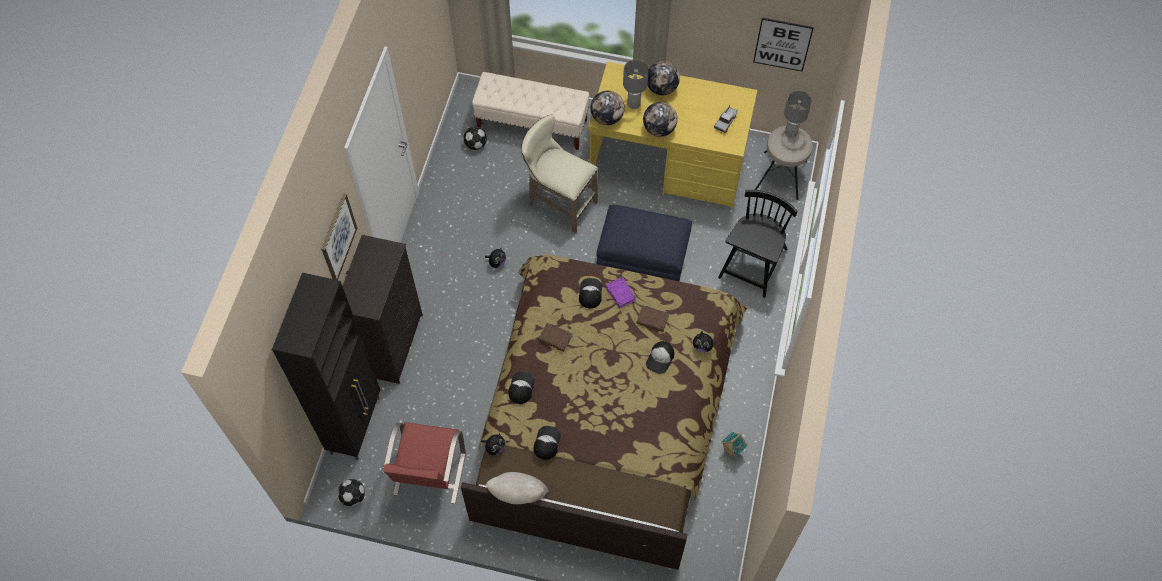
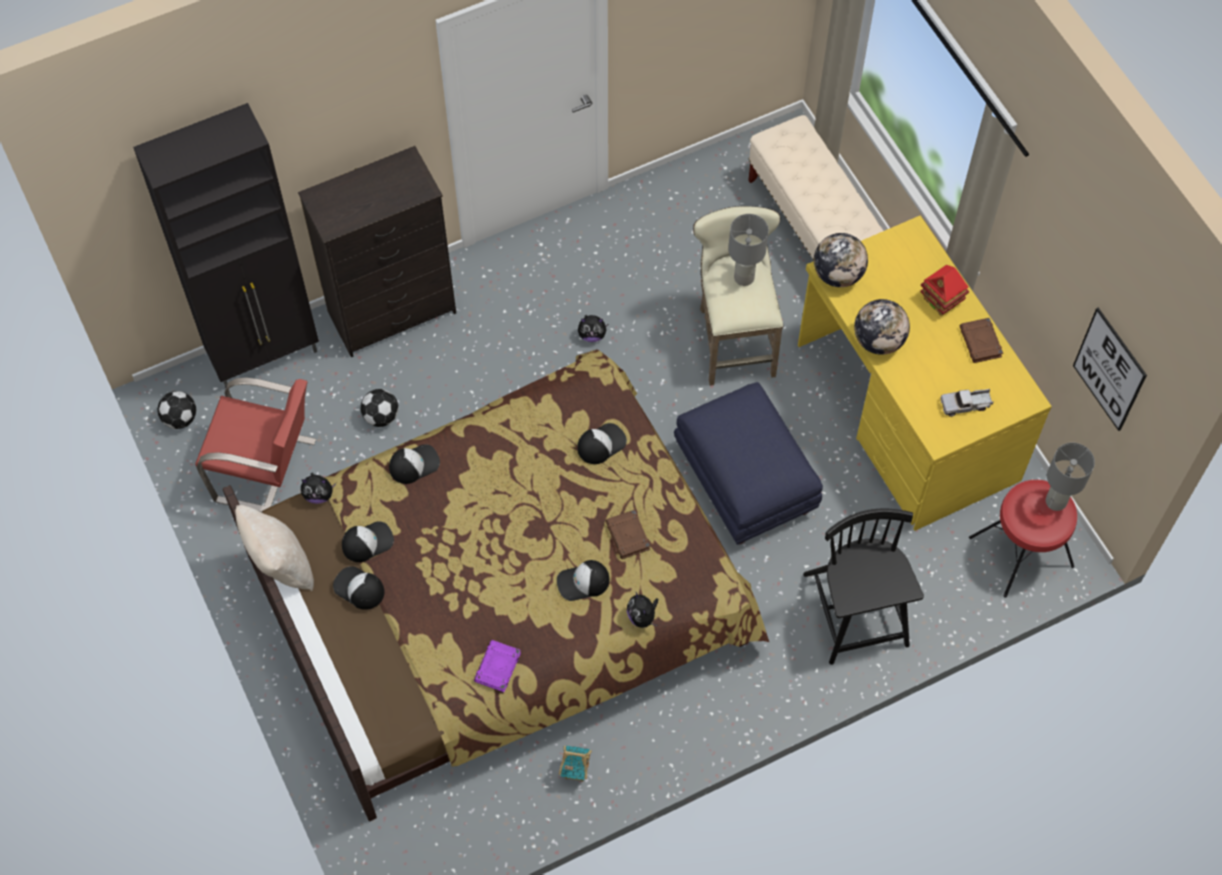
camera: 50 degrees right, 0 degrees up
picture [321,193,357,280] -> none
red chair [382,422,466,504] -> red chair turned 135 degrees counterclockwise [195,377,316,512]
football [464,126,487,150] -> football moved to [360,389,399,427]
brown book [538,322,572,352] -> brown book moved to [960,318,1003,363]
purple book [605,277,636,308] -> purple book moved to [474,640,521,692]
grey table lamp [623,60,648,109] -> grey table lamp moved to [728,214,769,286]
globe [647,61,680,95] -> toy house [920,265,969,316]
black chair [718,190,798,298] -> black chair turned 90 degrees counterclockwise [803,509,924,665]
beige stool [755,126,813,200] -> red stool [969,480,1077,598]
none -> cap [333,566,385,610]

